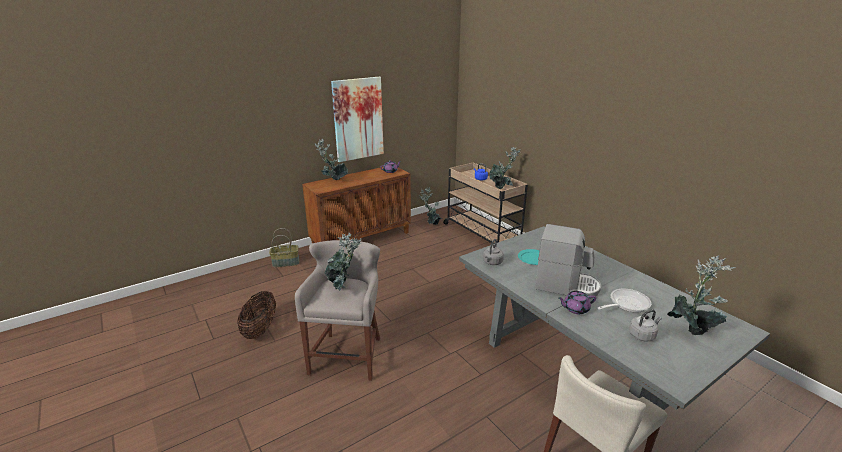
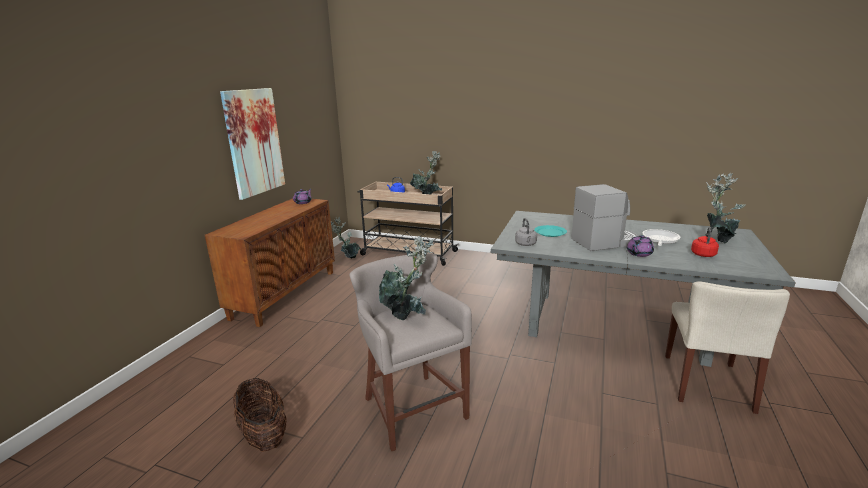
camera: 35 degrees left, 5 degrees down
basket [269,228,300,267] -> none
potted plant [315,138,348,180] -> none
grey kettle [629,309,662,341] -> red kettle [691,227,719,257]

